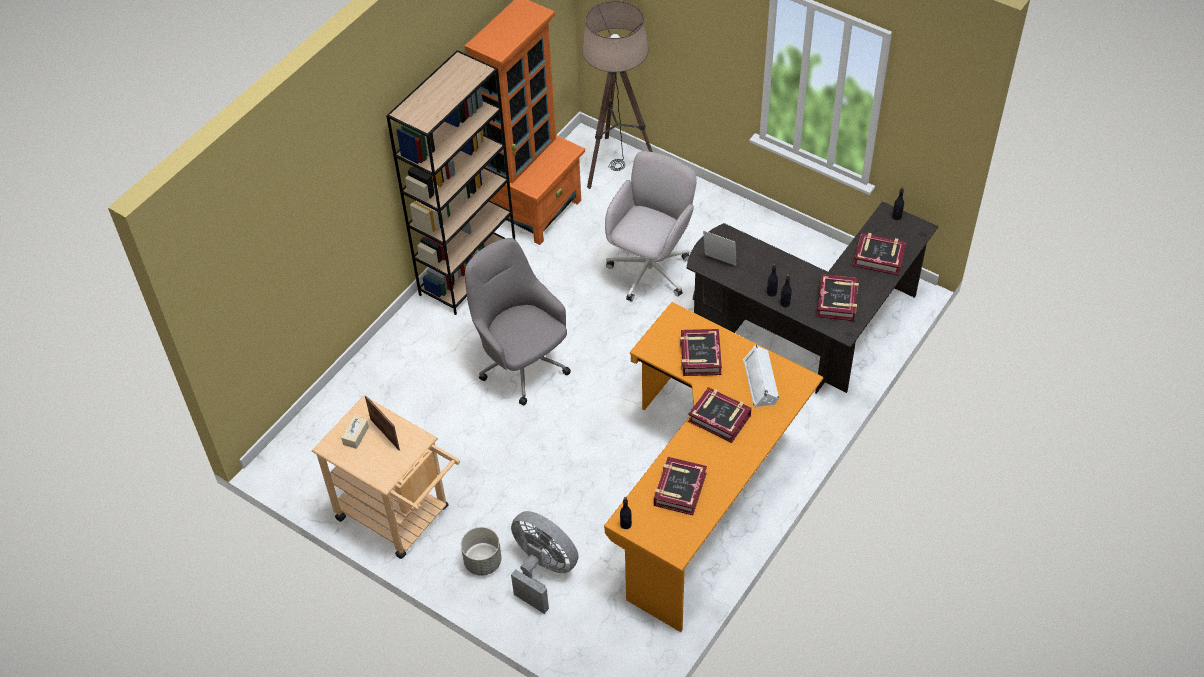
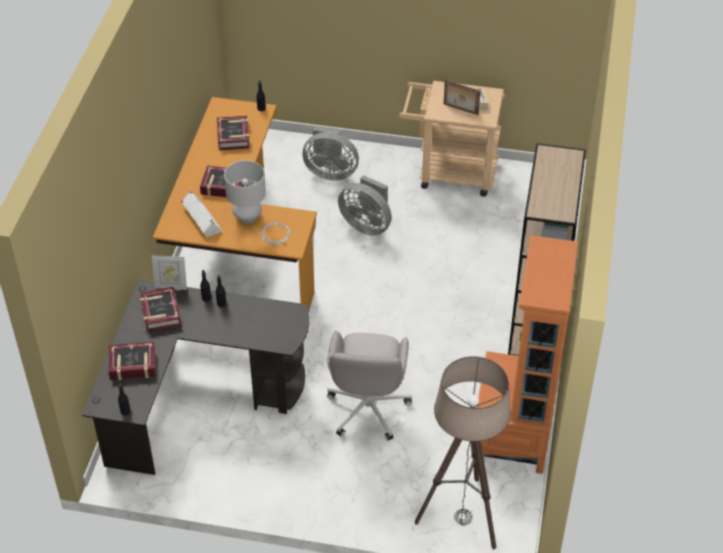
camera: 155 degrees right, 5 degrees down
grey planter [461,527,502,576] -> none
grey office chair [465,238,571,405] -> none
book [680,329,722,376] -> grey table lamp [224,160,290,245]
picture frame [703,230,737,266] -> picture frame moved to [152,255,187,290]
none -> grey fan [338,175,391,236]

